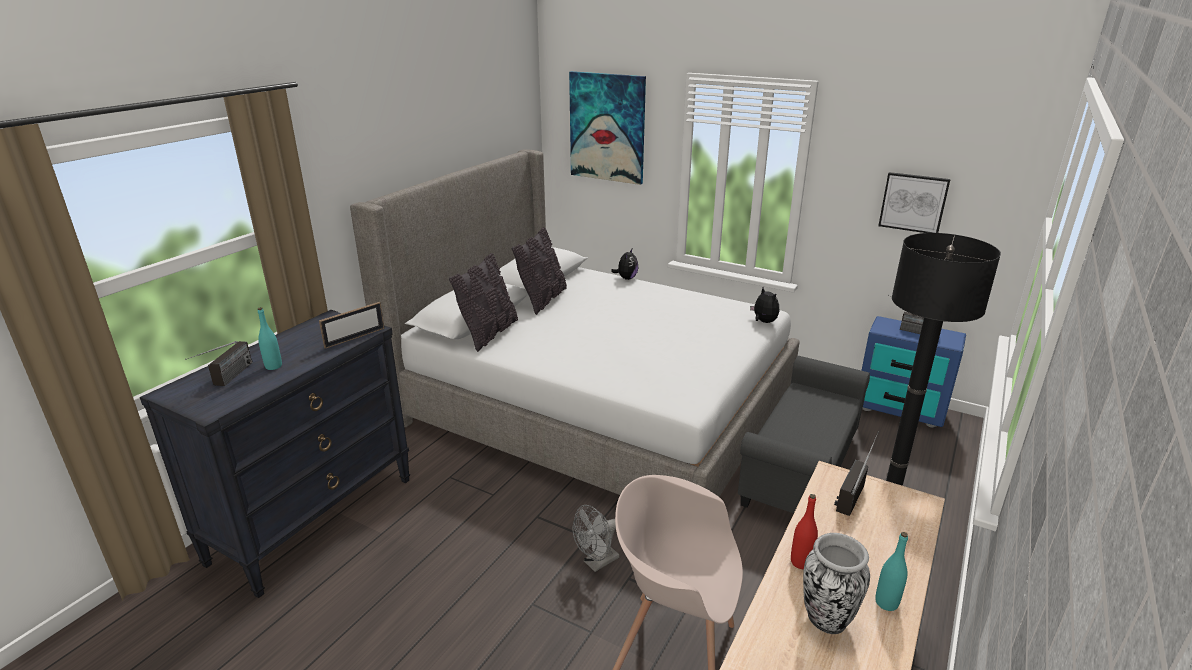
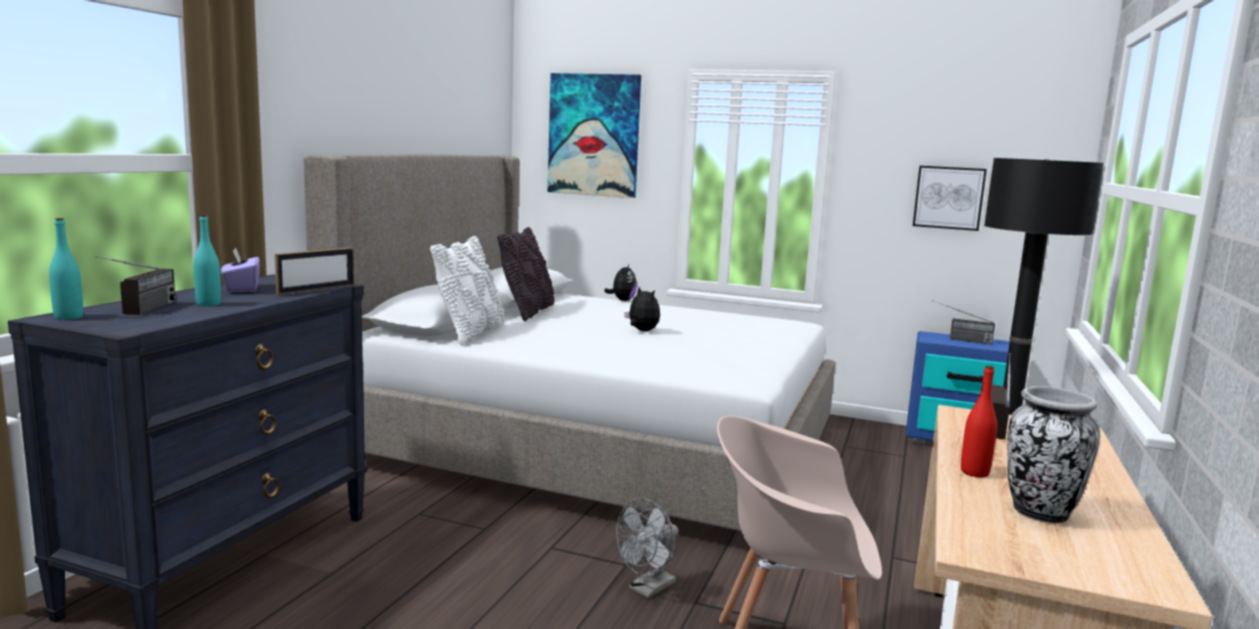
camera: 10 degrees left, 15 degrees down
black pillow [449,253,518,352] -> white pillow [430,236,505,345]
grey ottoman [738,356,870,513] -> none
plush toy [750,287,779,323] -> plush toy moved to [624,287,660,331]
turquoise bottle [875,532,908,611] -> turquoise bottle moved to [49,218,83,320]
none -> purple tissue box [221,248,260,292]

